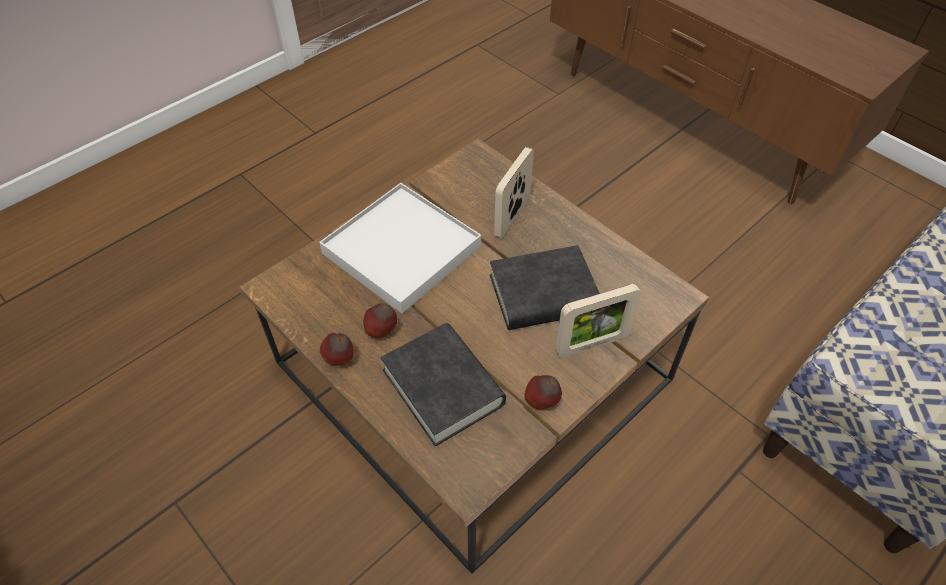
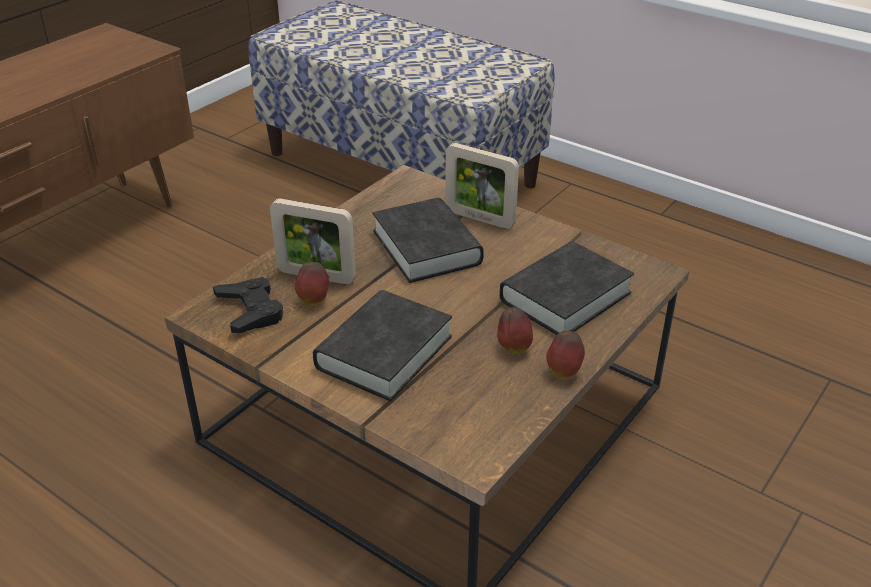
camera: 100 degrees left, 15 degrees down
white tray [319,183,481,313] -> black book [313,290,452,401]
apple [524,375,562,410] -> apple moved to [295,262,329,306]
picture frame [555,284,641,358] -> picture frame turned 150 degrees clockwise [445,143,519,229]
none -> black game controller [213,277,283,333]

